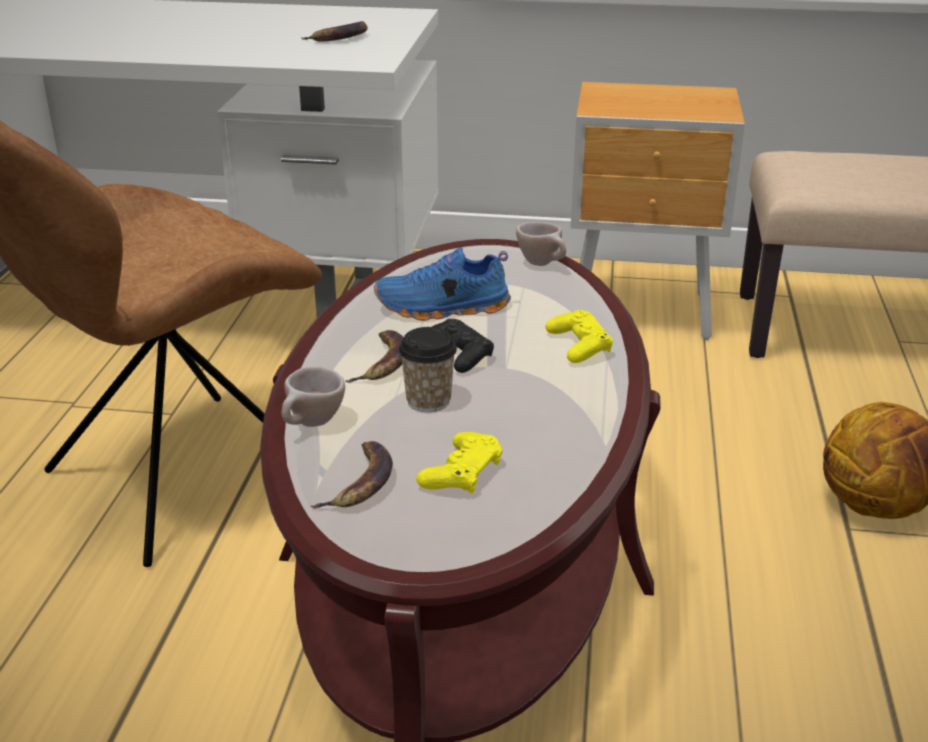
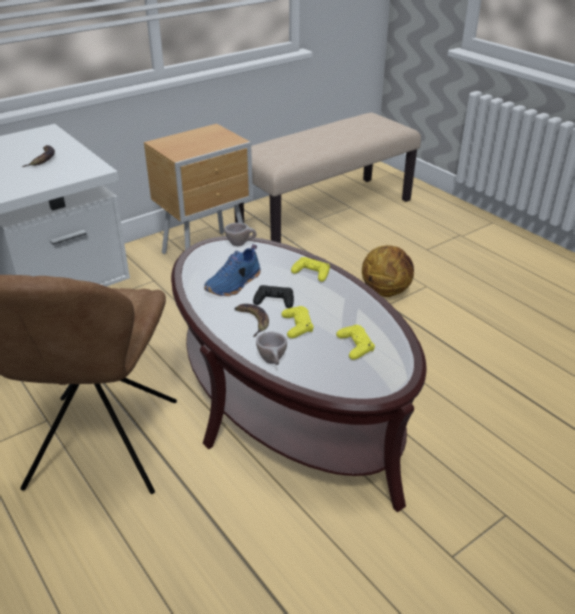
camera: 45 degrees left, 5 degrees up
banana [311,441,393,509] -> none
cup [399,327,457,412] -> yellow game controller [281,306,314,338]

